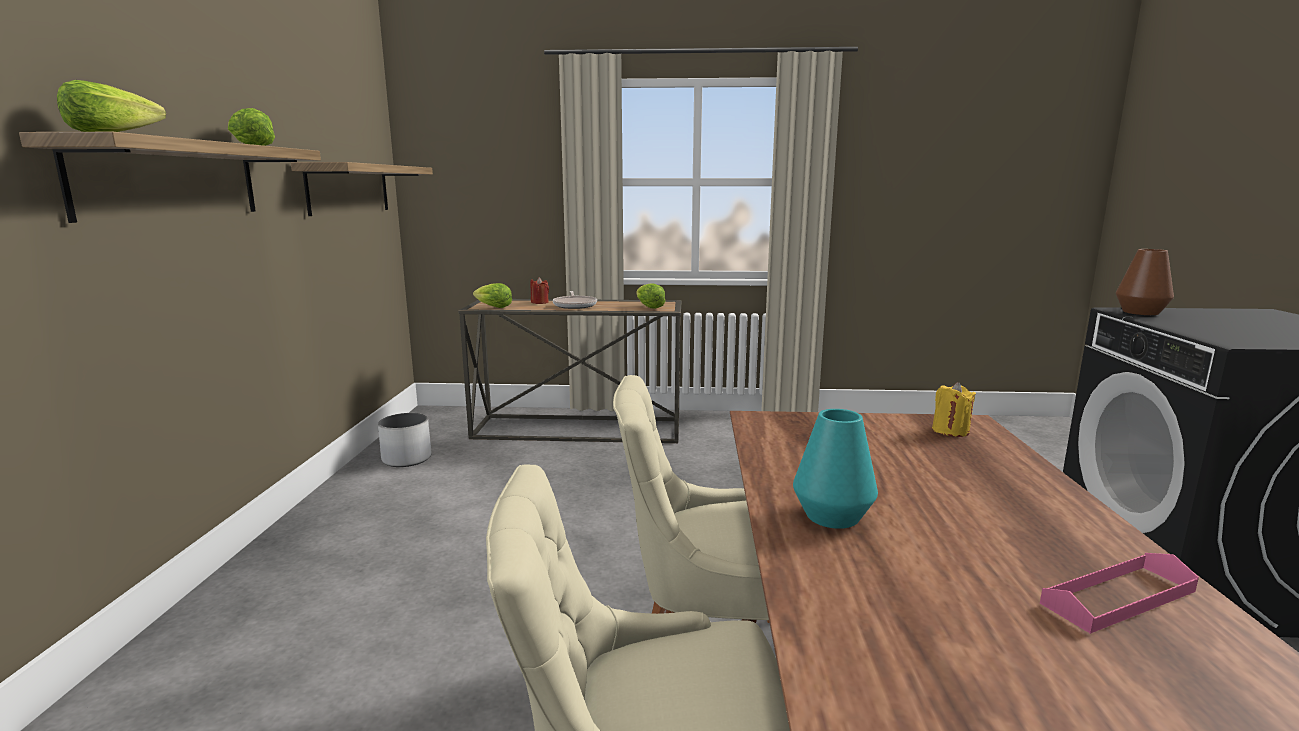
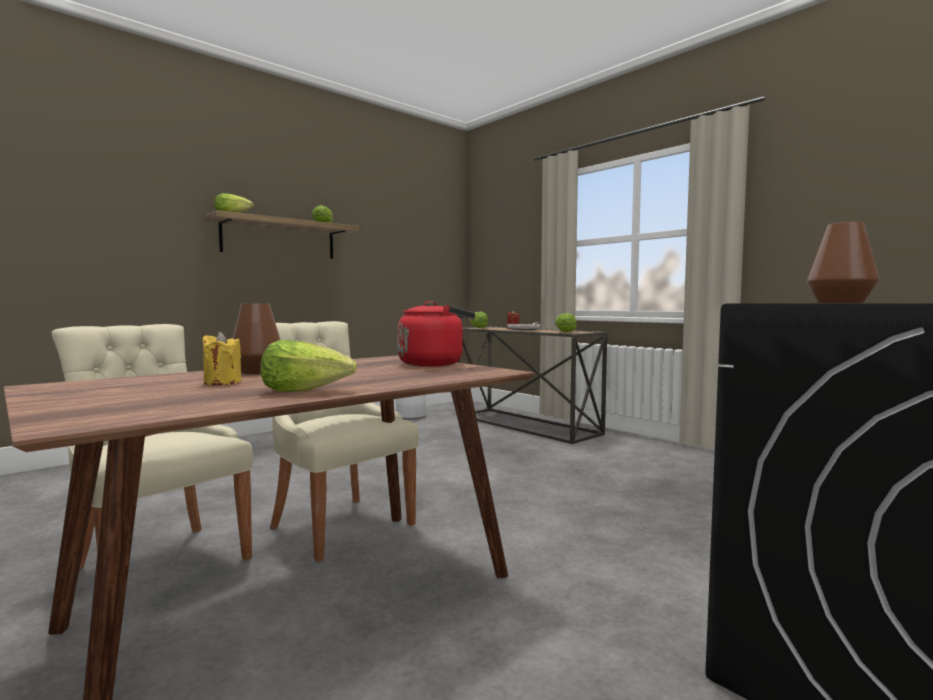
camera: 45 degrees right, 10 degrees down
shelf [291,162,433,216] -> none
turquoise vase [793,409,878,529] -> brown vase [232,304,281,374]
yellow candle [932,382,976,437] -> yellow candle moved to [202,332,242,385]
pink tray [1040,553,1199,634] -> none
none -> lettuce [260,340,356,392]
none -> red kettle [397,301,475,367]

